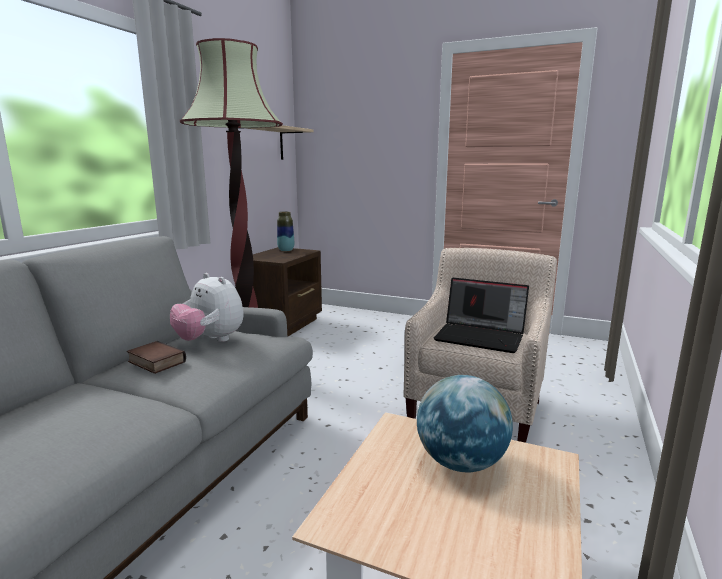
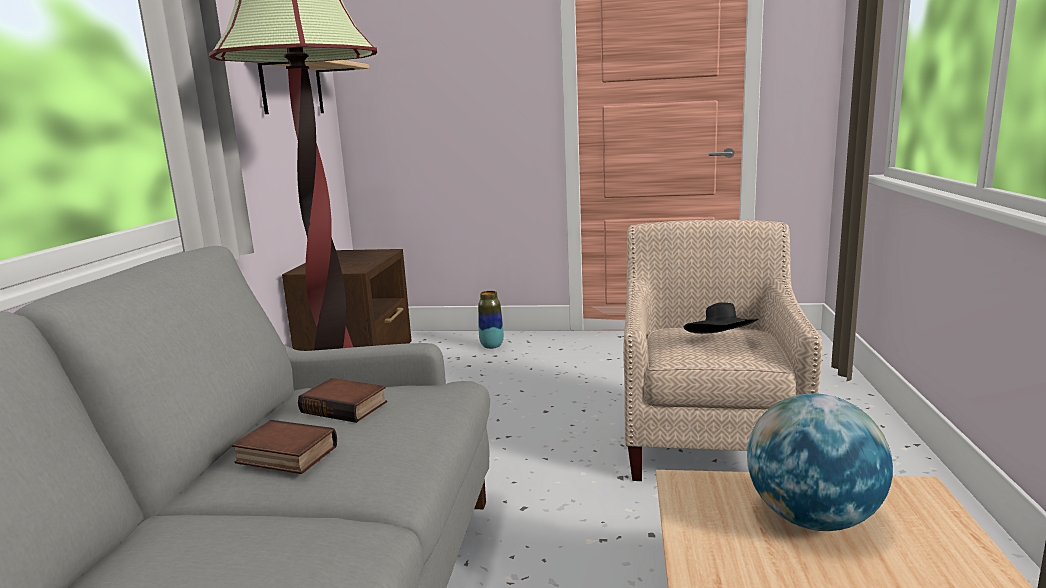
camera: 15 degrees left, 0 degrees up
plush toy [170,273,244,342] -> book [298,378,387,423]
vase [277,211,294,251] -> vase moved to [478,291,504,349]
laptop [434,278,529,353] -> black hat [684,302,758,334]

